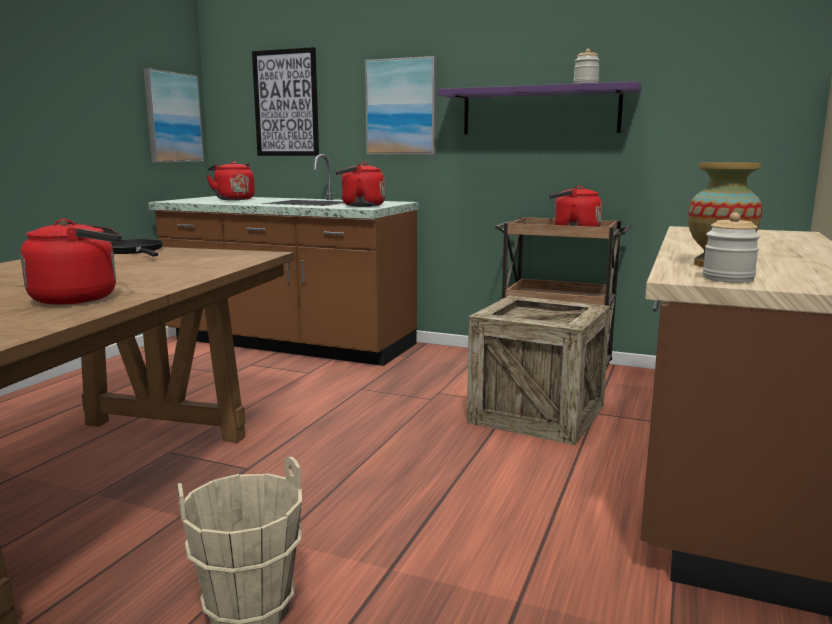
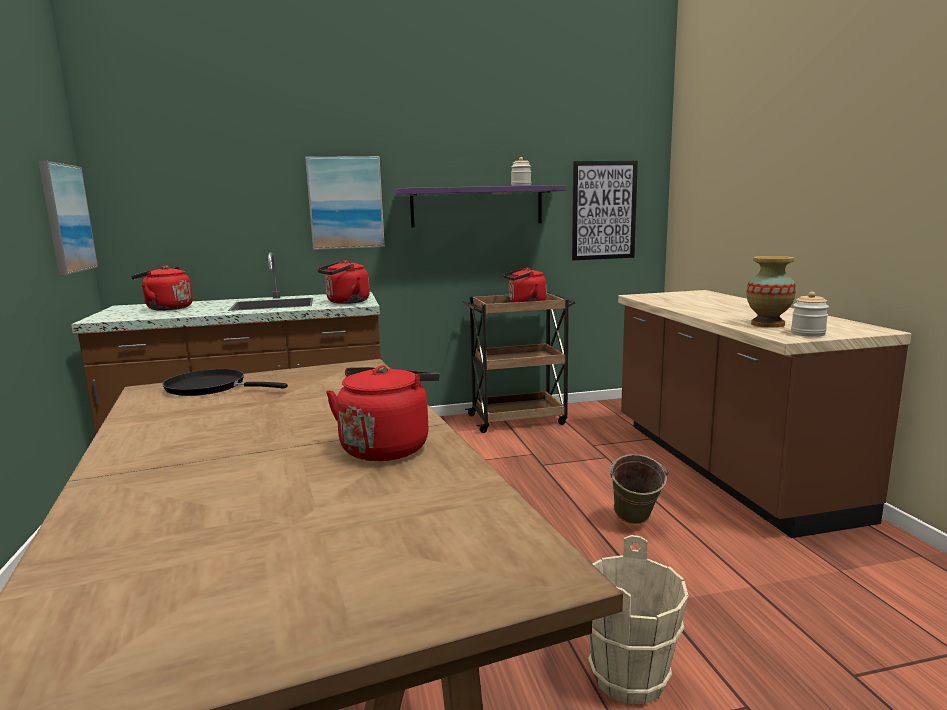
camera: 35 degrees left, 0 degrees up
picture [252,47,319,156] -> picture moved to [572,161,638,260]
crate [467,295,610,445] -> none
none -> green bucket [608,454,668,524]

